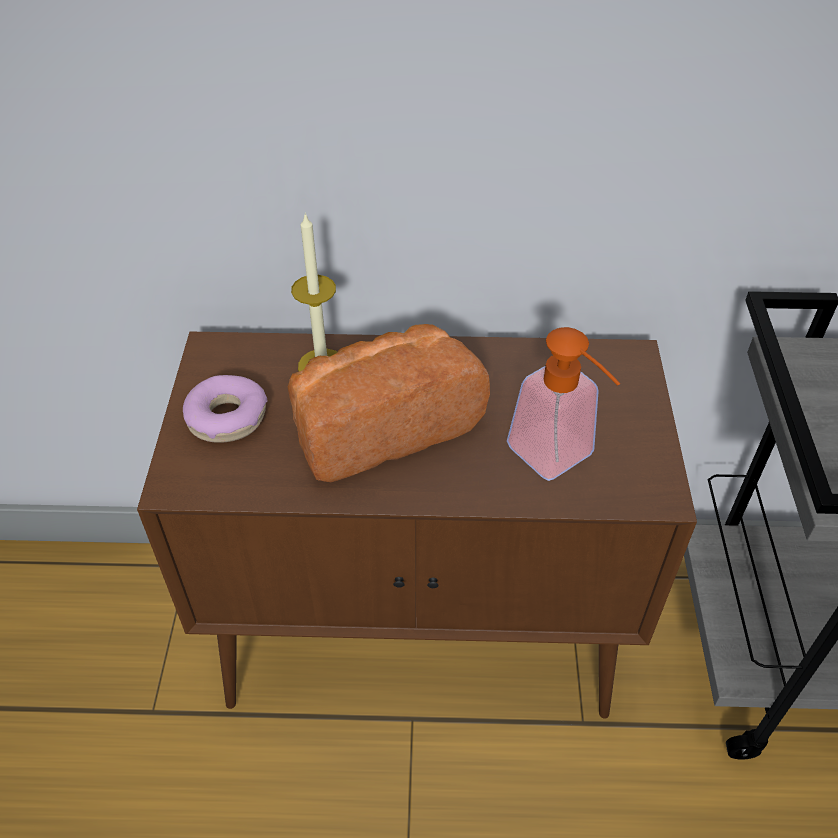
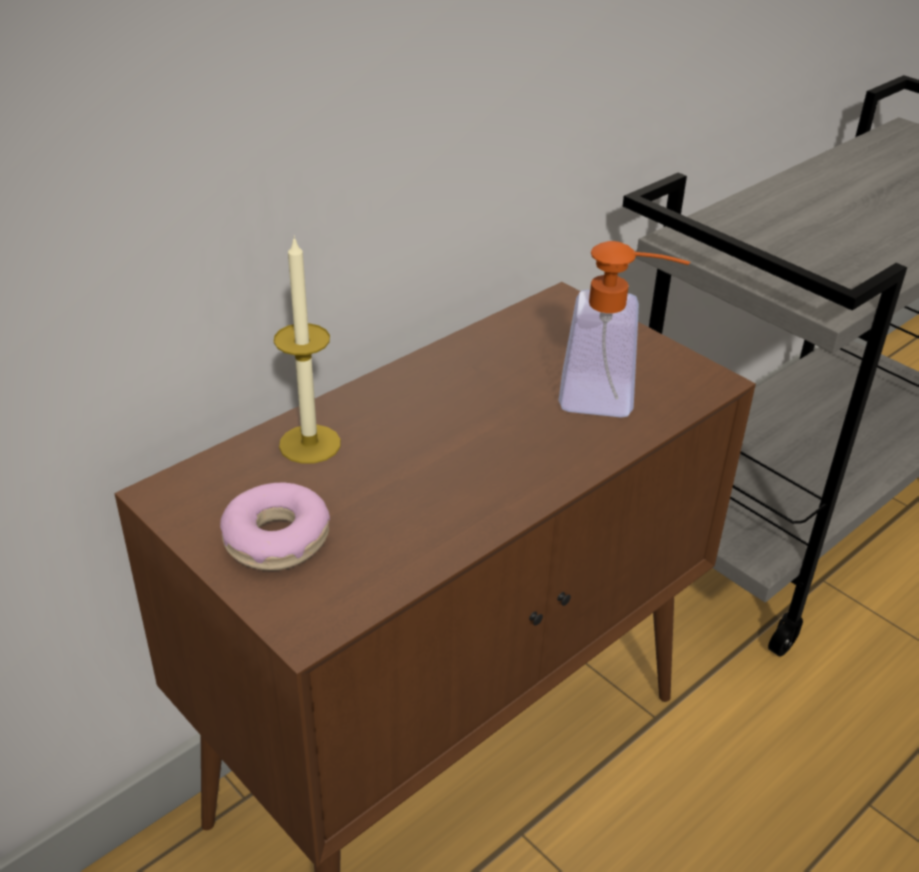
camera: 45 degrees left, 10 degrees down
bread [288,324,490,482] -> none

